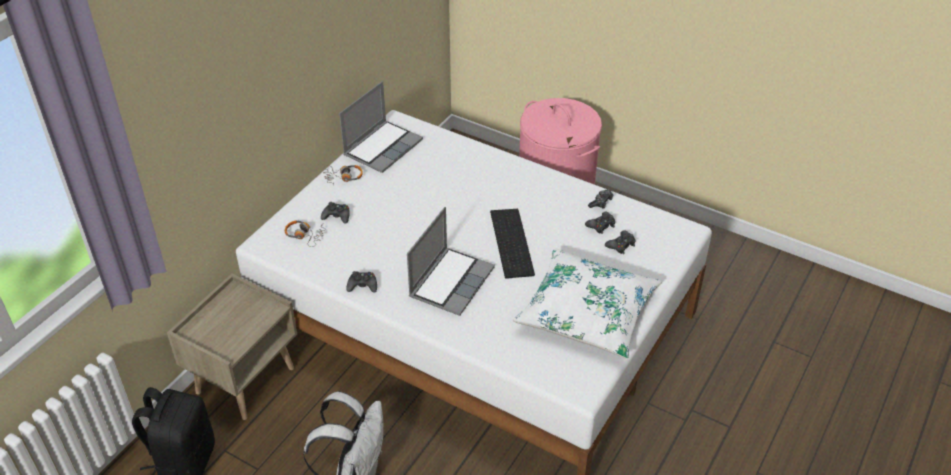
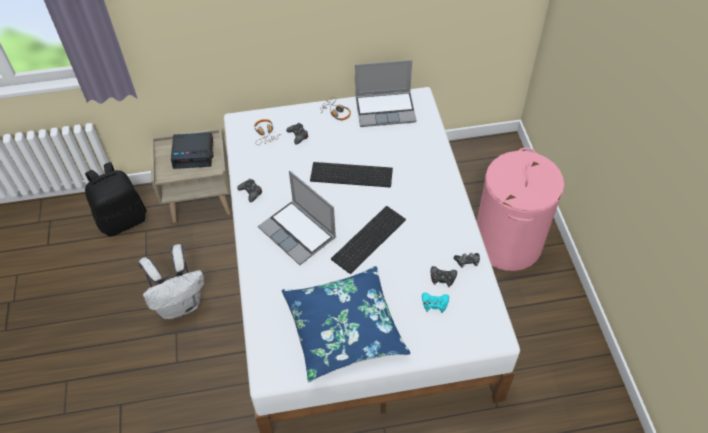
camera: 50 degrees right, 10 degrees up
laptop [407,207,495,316] -> laptop turned 60 degrees clockwise [258,171,336,265]
white pillow [513,248,662,359] -> blue pillow [282,266,411,382]
black game controller [605,231,636,254] -> turquoise game controller [422,293,449,313]
none -> alarm clock [171,132,213,169]
none -> keyboard [310,162,393,187]

